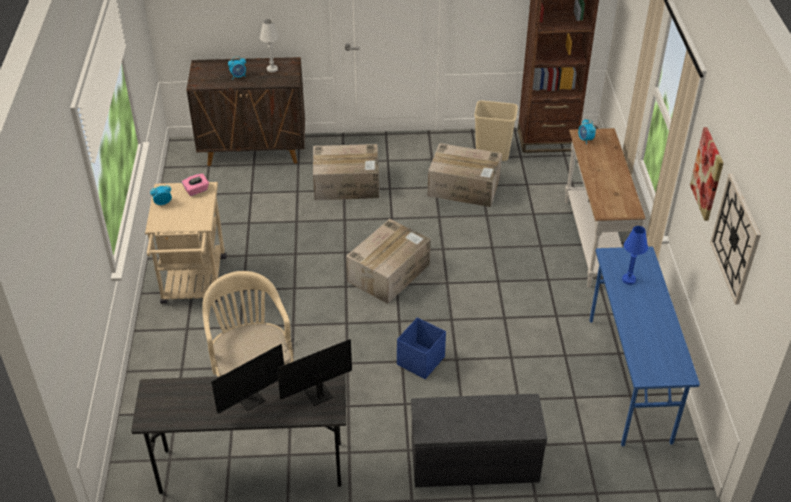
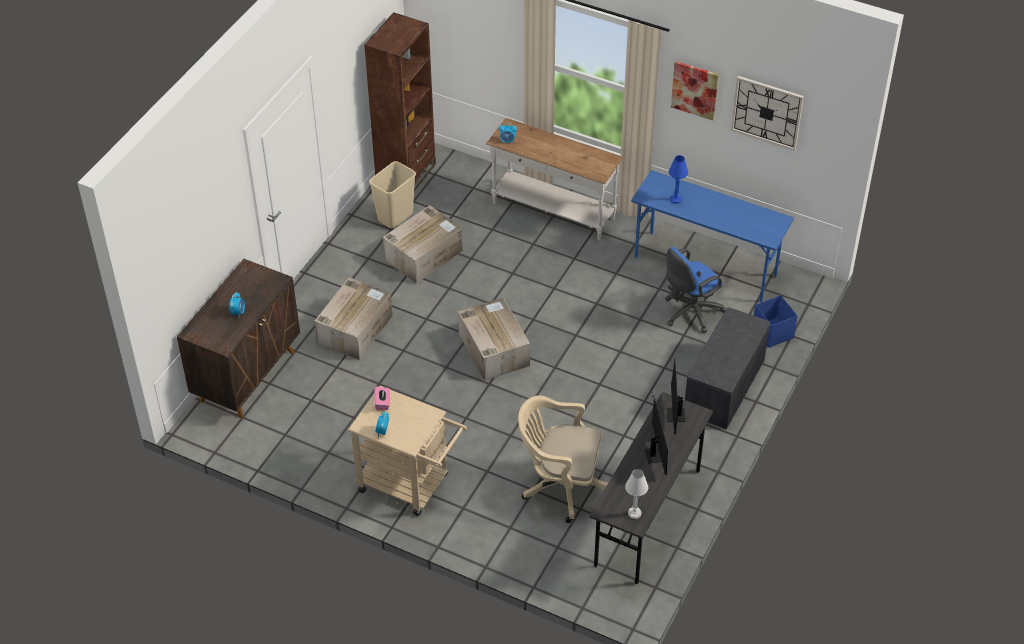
camera: 60 degrees left, 5 degrees up
white table lamp [260,19,279,72] -> white table lamp moved to [625,469,648,519]
blue storage box [397,317,446,379] -> blue storage box moved to [754,295,798,348]
none -> blue office chair [665,247,726,333]

